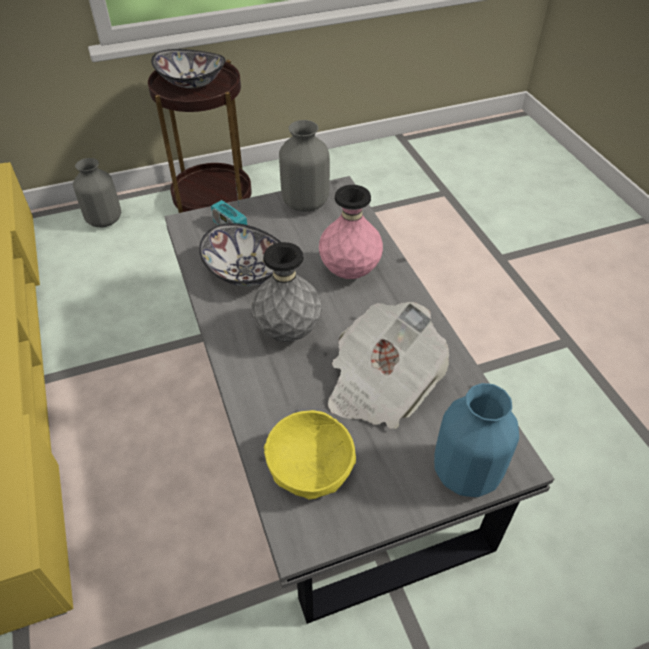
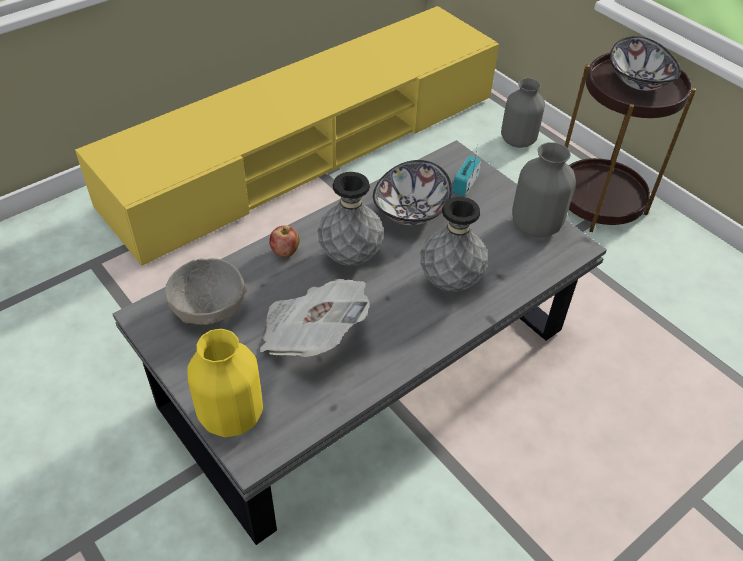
camera: 70 degrees right, 0 degrees up
yellow bowl [264,410,356,499] -> grey bowl [165,258,247,325]
pink vase [319,185,383,279] -> grey vase [420,197,488,292]
blue vase [434,383,519,497] -> yellow vase [187,329,263,437]
none -> apple [269,225,300,257]

